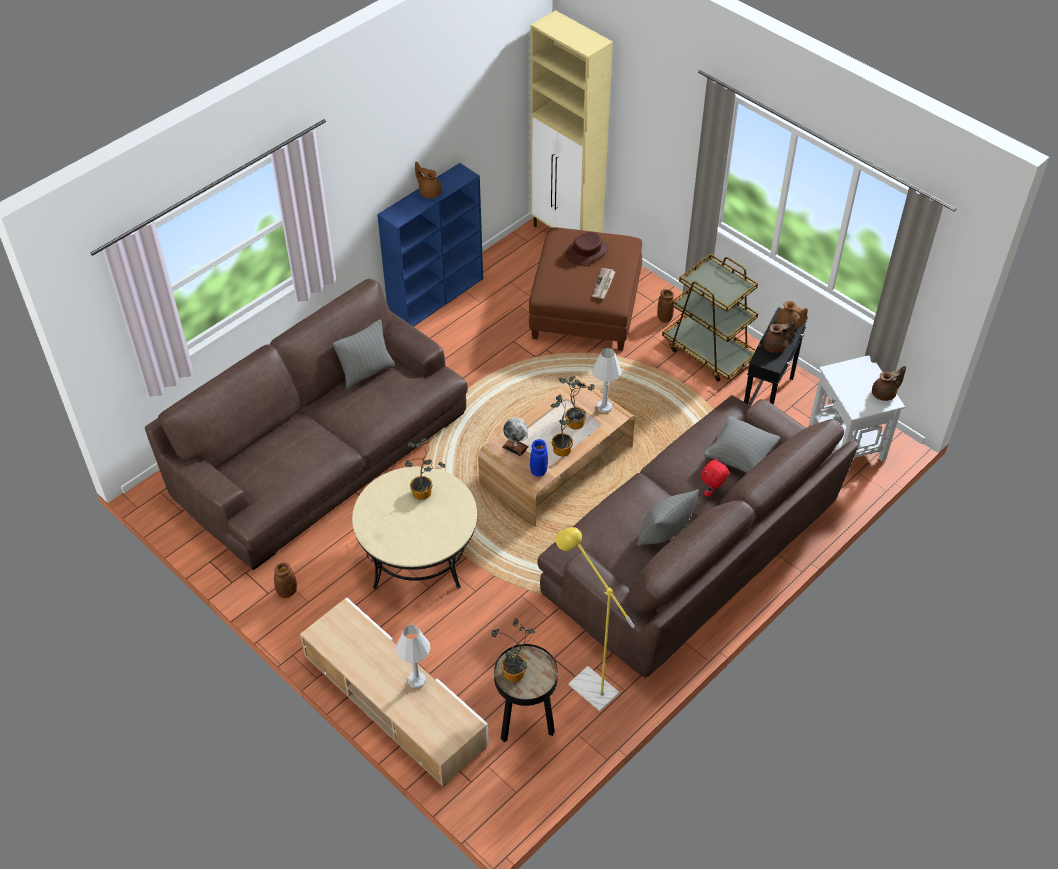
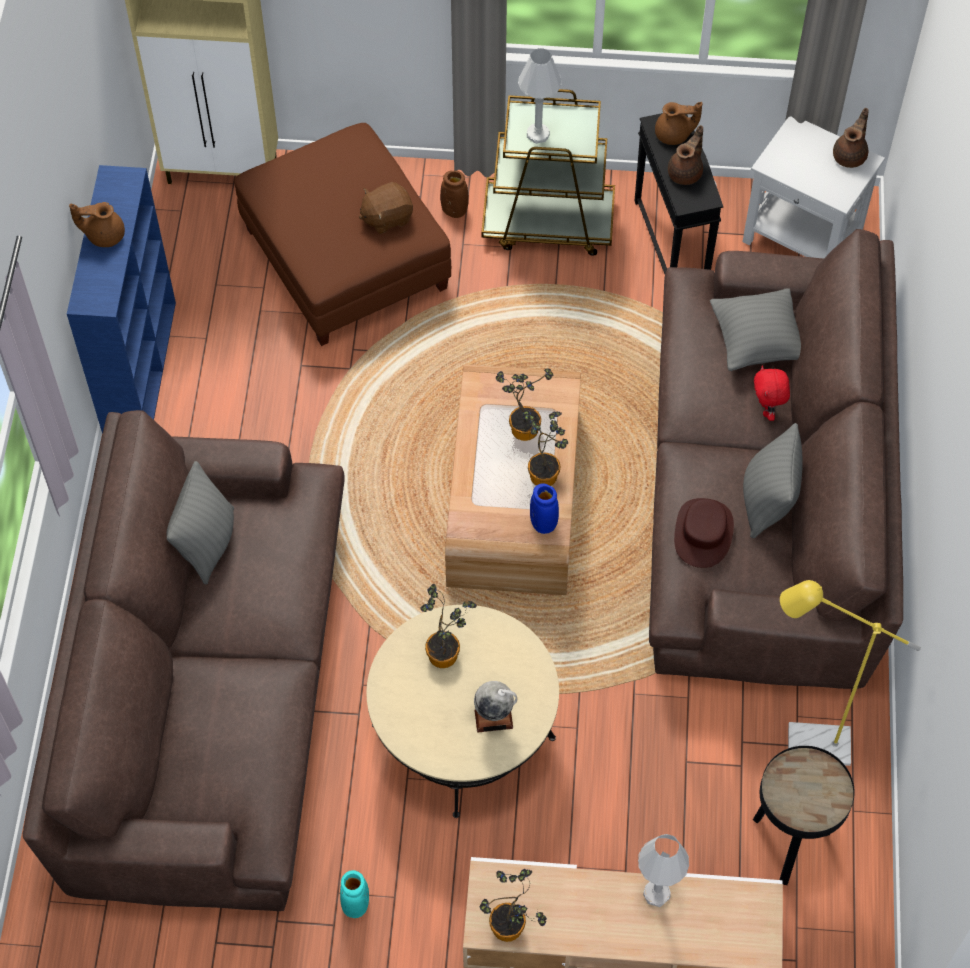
camera: 40 degrees left, 10 degrees up
brown vase [274,562,297,598] -> turquoise vase [340,870,369,918]
potted plant [492,618,535,682] -> potted plant moved to [479,869,547,942]
globe [502,417,529,457] -> globe moved to [474,681,517,732]
brown hat [566,232,609,265] -> brown hat moved to [674,498,734,568]
newspaper [592,268,615,299] -> brown plush toy [359,182,413,234]
white table lamp [592,348,621,413] -> white table lamp moved to [518,48,562,144]

